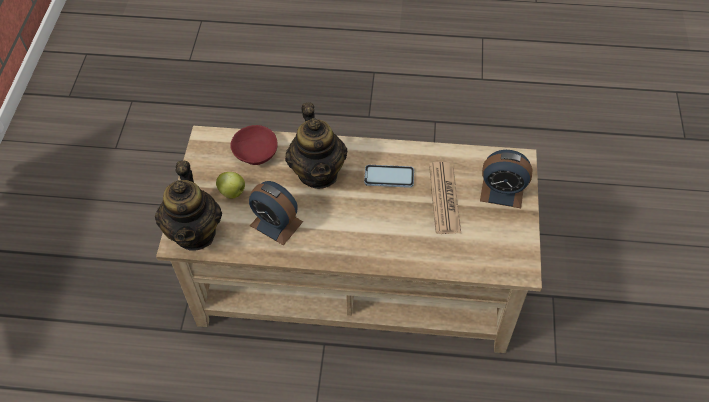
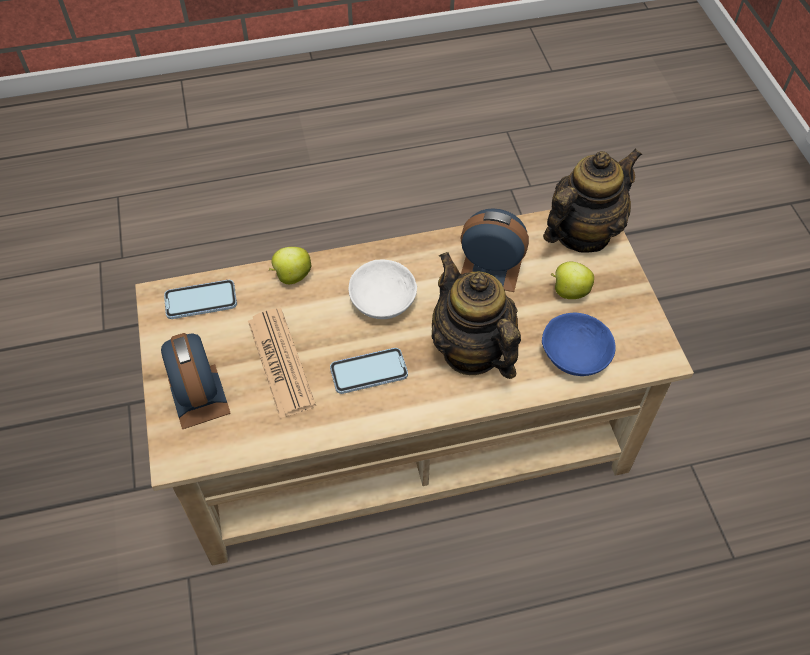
camera: 160 degrees right, 0 degrees up
teapot [155,161,222,251] -> teapot turned 75 degrees clockwise [543,148,642,253]
red bowl [230,125,278,165] -> blue bowl [542,313,616,376]
alarm clock [480,150,533,208] -> alarm clock turned 75 degrees clockwise [161,333,231,429]
none -> phone [164,280,237,319]
none -> apple [269,247,311,284]
none -> white bowl [349,260,417,319]

